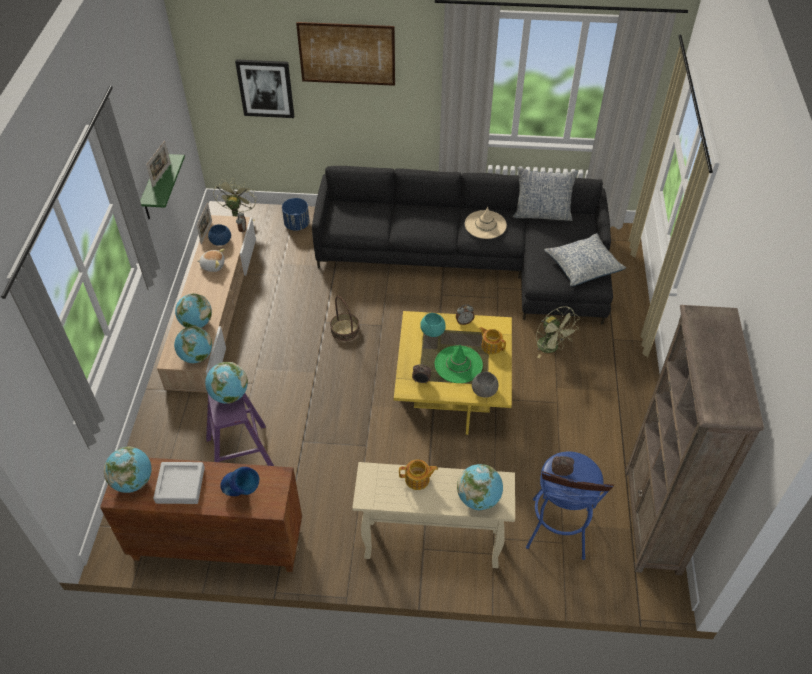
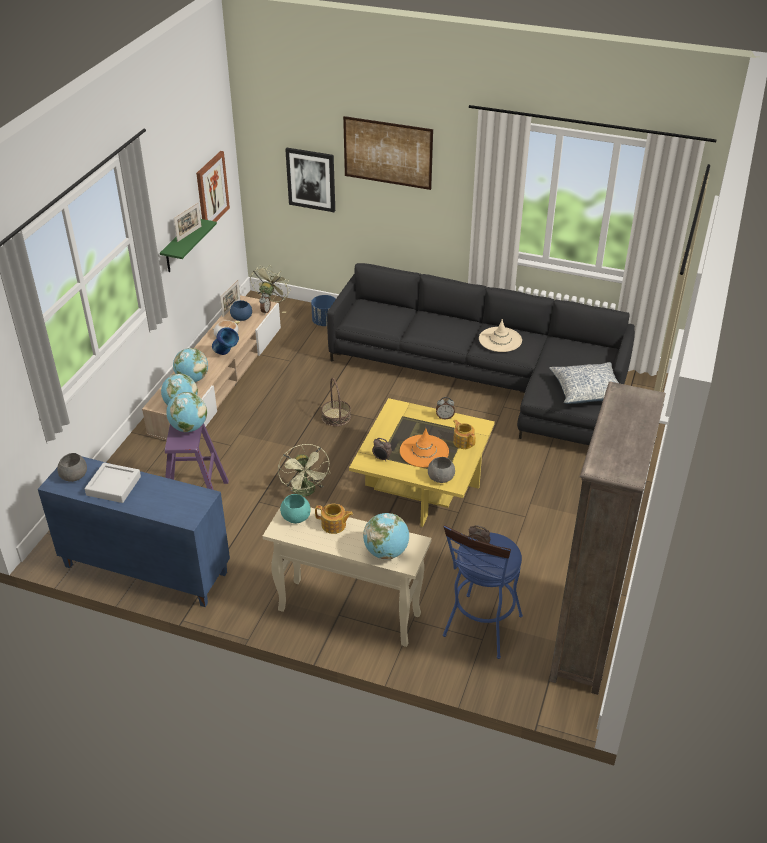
camera: 15 degrees right, 10 degrees down
brown cabinet [100,458,302,572] -> blue cabinet [38,457,230,607]
globe [104,447,152,493] -> grey bowl [57,453,87,482]
blue vase [220,467,259,496] -> blue vase moved to [212,327,239,355]
turquoise bowl [420,313,446,337] -> turquoise bowl moved to [280,494,311,523]
green hat [435,345,483,383] -> orange hat [400,428,449,467]
pillow [513,167,578,221] -> none
green fan [536,306,580,358] -> green fan moved to [278,444,330,497]
none -> picture [196,151,230,222]

